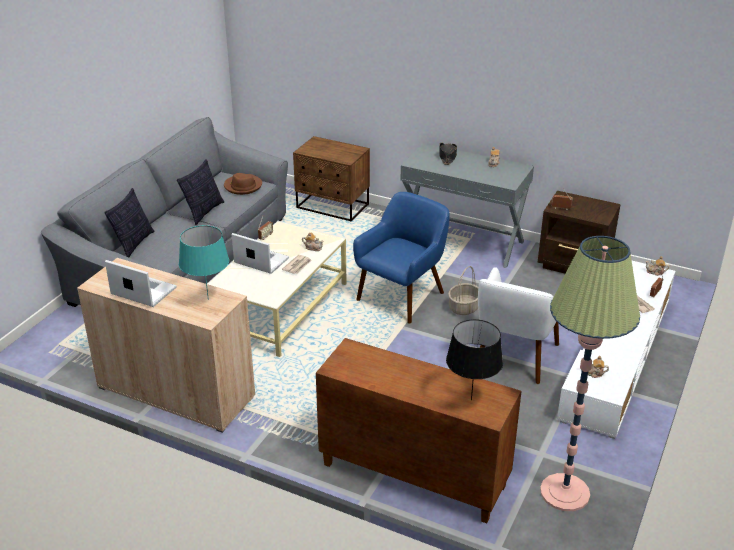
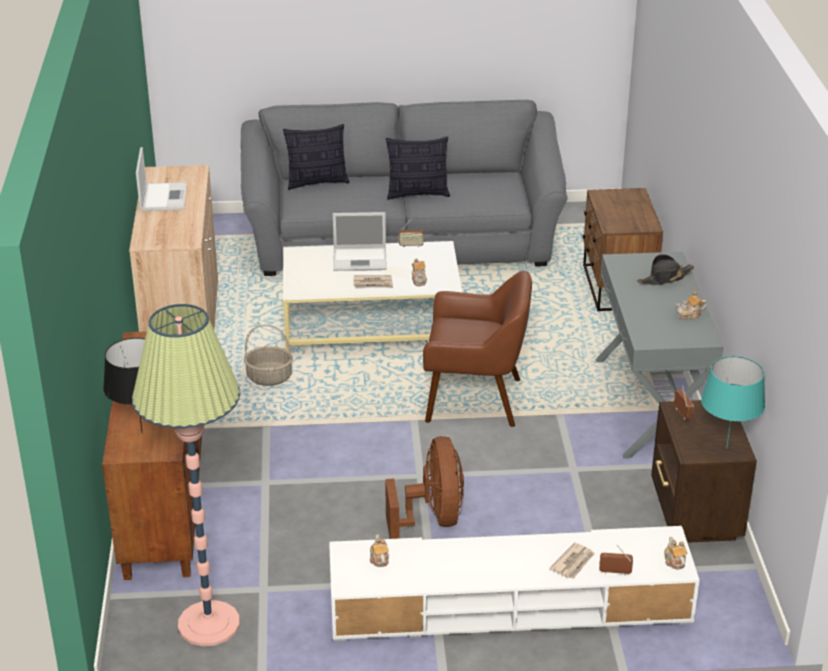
camera: 60 degrees right, 0 degrees up
turquoise table lamp [179,225,229,300] -> turquoise table lamp moved to [701,356,765,448]
brown hat [224,173,262,195] -> none
laptop [231,233,289,274] -> laptop turned 90 degrees clockwise [333,212,387,271]
blue armchair [353,192,450,324] -> brown armchair [423,271,532,427]
basket [448,266,478,315] -> basket moved to [244,325,293,386]
white armchair [478,267,559,384] -> brown fan [385,436,464,539]

